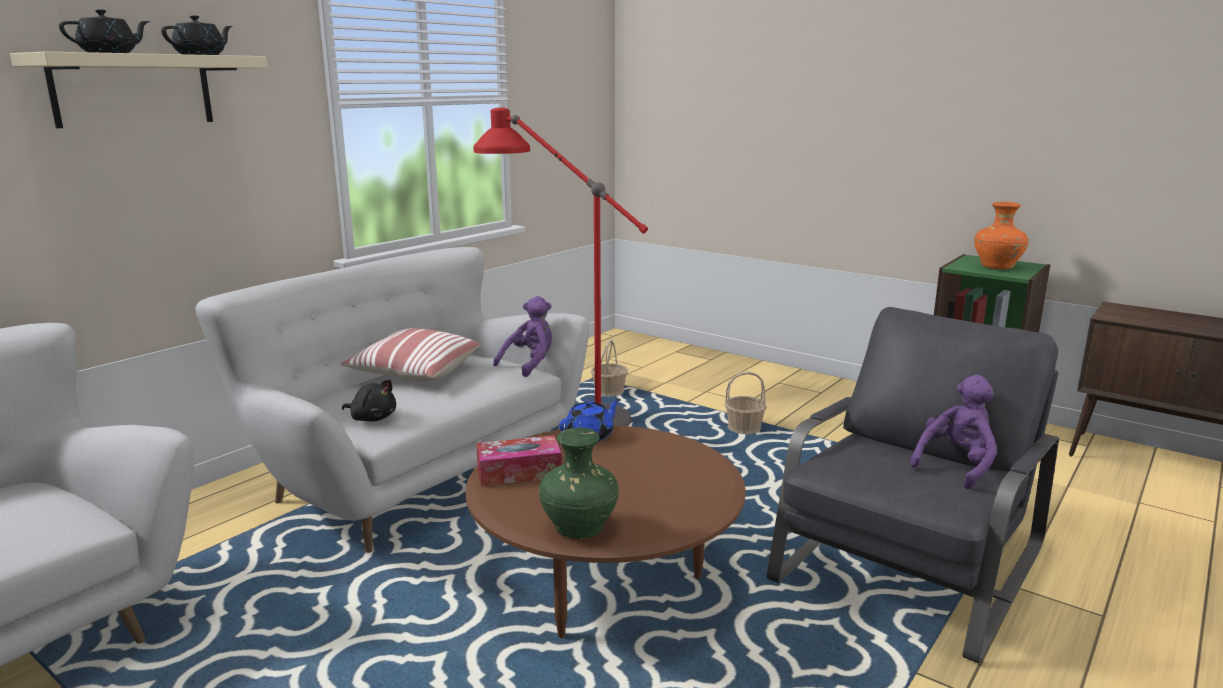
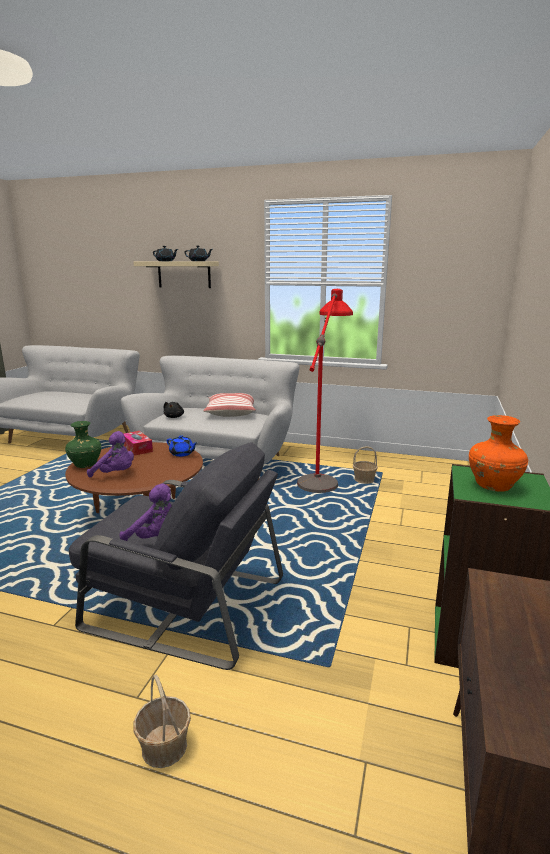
camera: 70 degrees right, 0 degrees up
purple plush toy [493,296,552,377] -> purple plush toy moved to [87,431,134,478]
basket [725,371,767,434] -> basket moved to [133,674,191,768]

